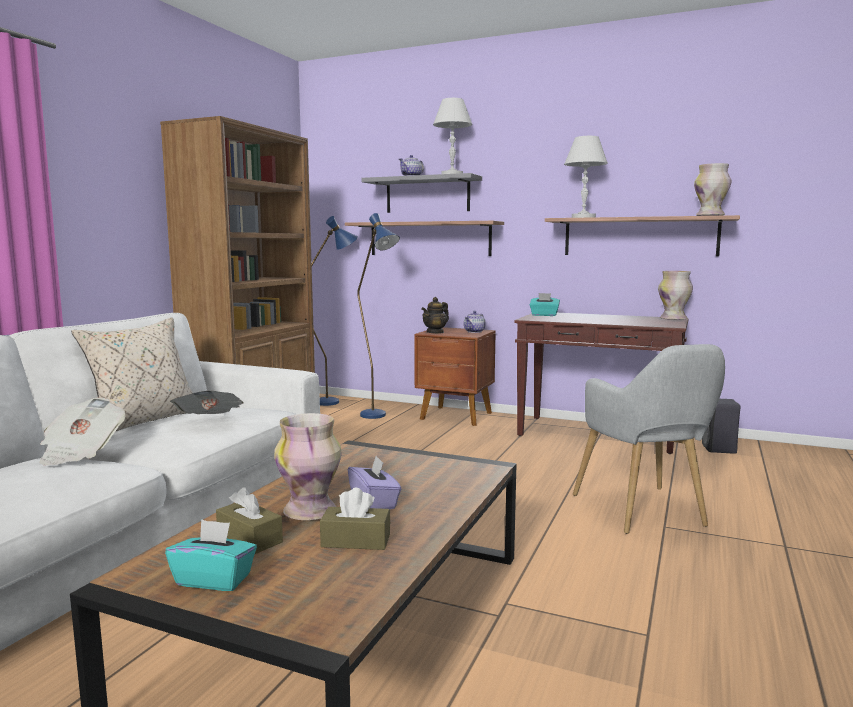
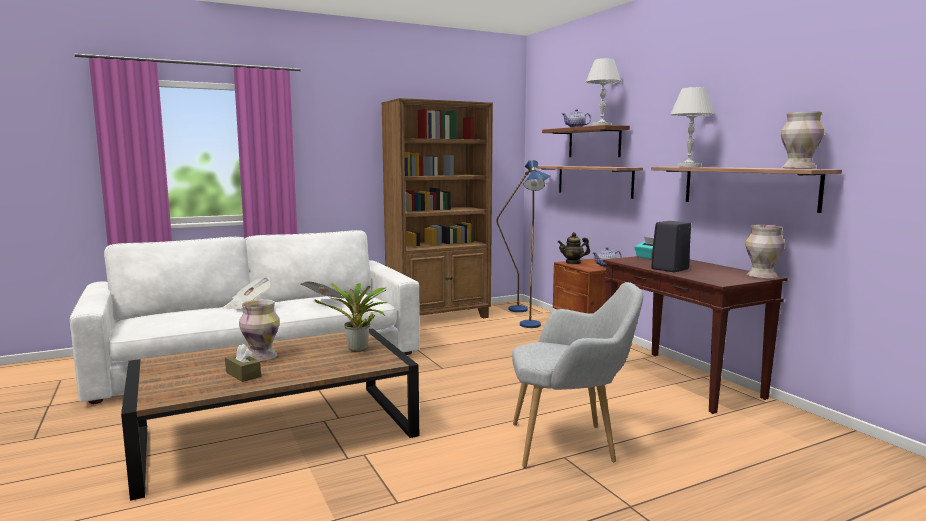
camera: 40 degrees right, 0 degrees up
beige pillow [71,317,192,432] -> none
turquoise tissue box [165,519,257,591] -> none
brown tissue box [216,487,283,554] -> none
purple tissue box [348,456,402,509] -> none
grey shelf [361,173,482,213] -> brown shelf [542,125,630,157]
grey armchair [573,344,725,534] -> grey armchair turned 120 degrees counterclockwise [512,282,644,468]
black speaker [702,399,740,454] -> black speaker moved to [651,221,691,272]
none -> potted plant [314,283,388,352]

